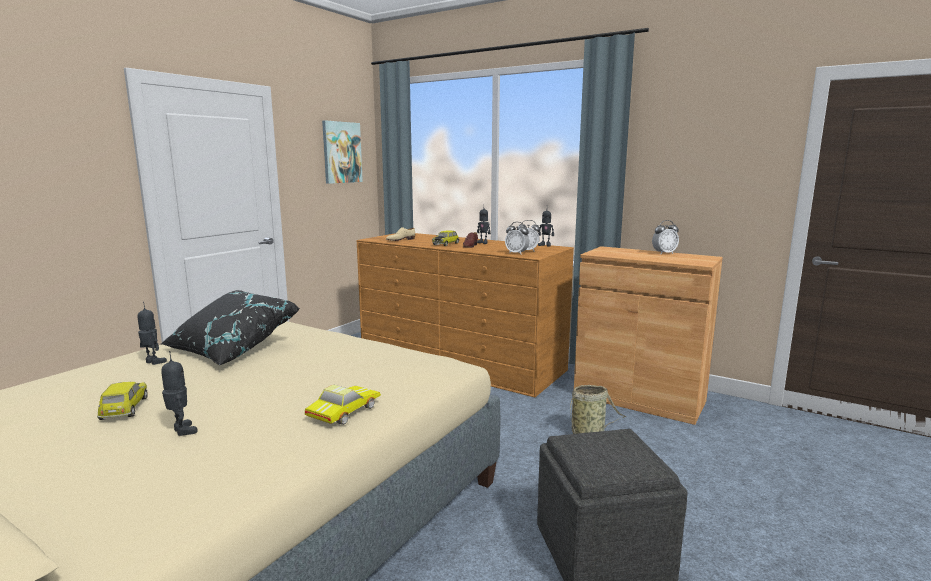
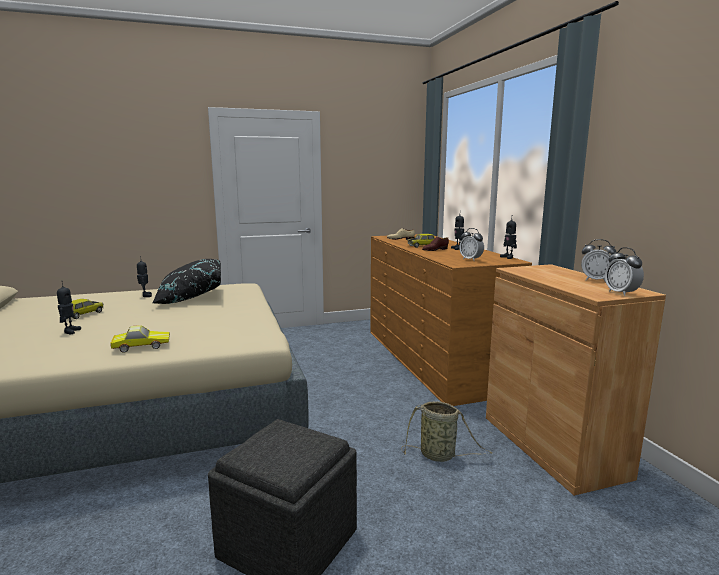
camera: 40 degrees right, 0 degrees up
picture [322,120,363,184] -> none
alarm clock [505,222,530,254] -> alarm clock moved to [605,247,644,296]

